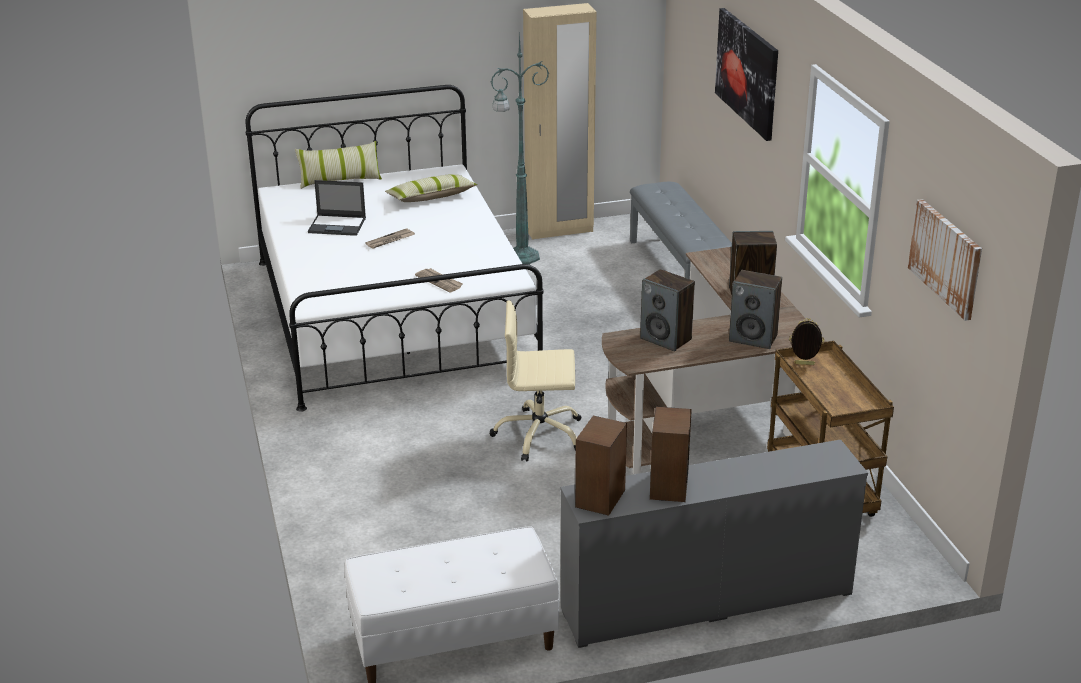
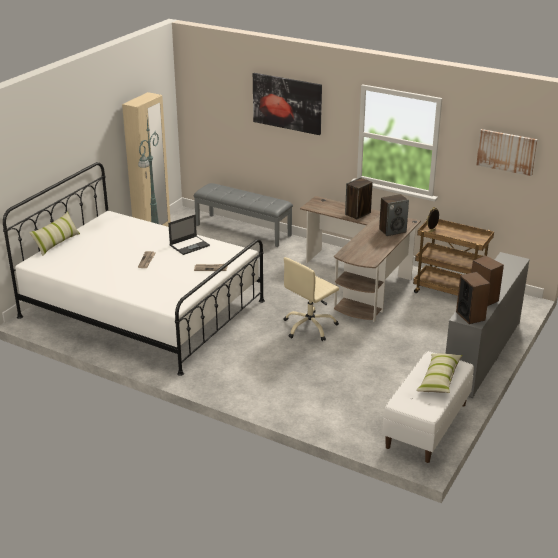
camera: 45 degrees left, 0 degrees up
laptop [308,180,366,236] -> laptop moved to [168,214,210,255]
pillow [385,174,477,202] -> pillow moved to [416,354,463,393]
speaker [640,269,695,351] -> none

